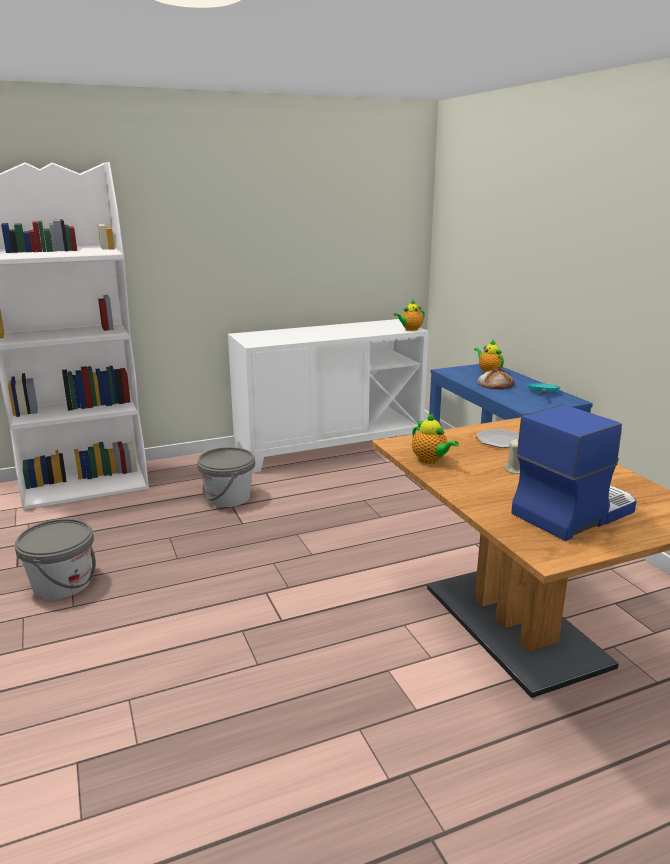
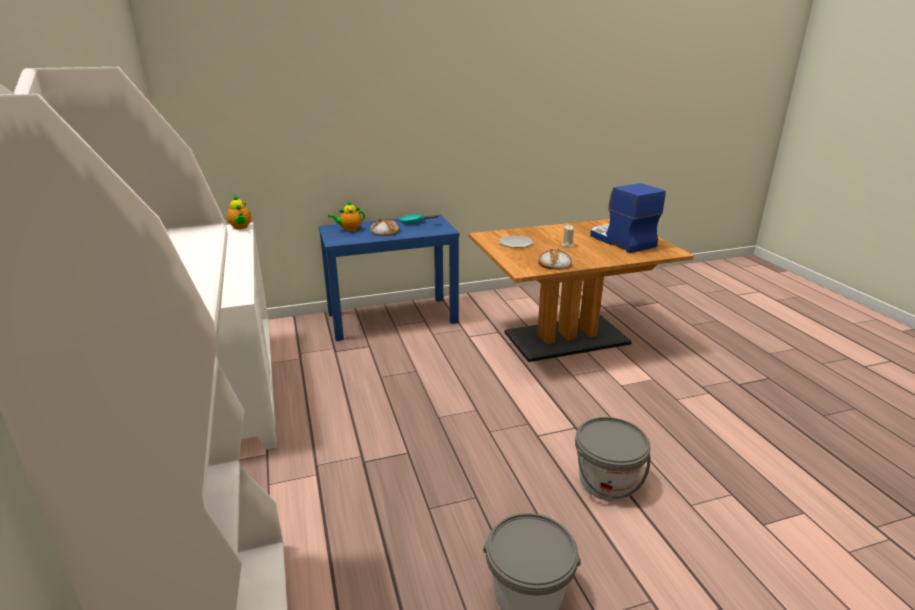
camera: 85 degrees left, 5 degrees up
grey bucket [197,447,255,507] -> grey bucket moved to [575,417,650,501]
teapot [412,413,459,464] -> bread [538,249,572,270]

